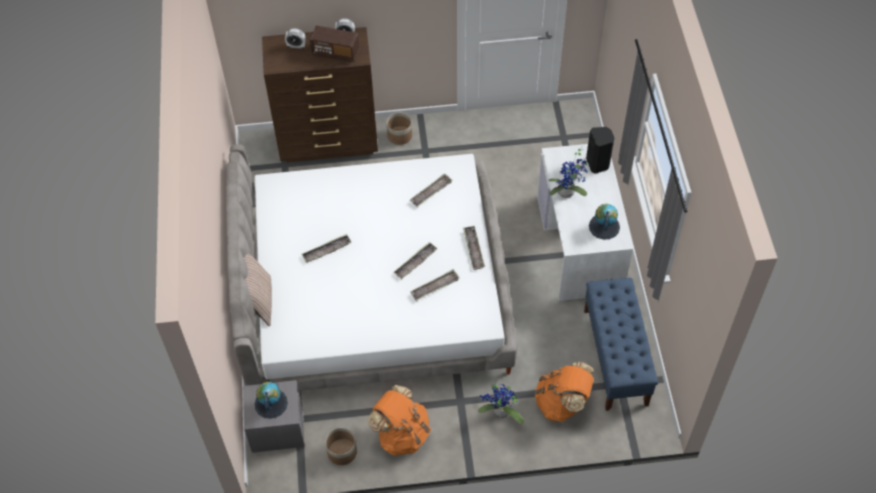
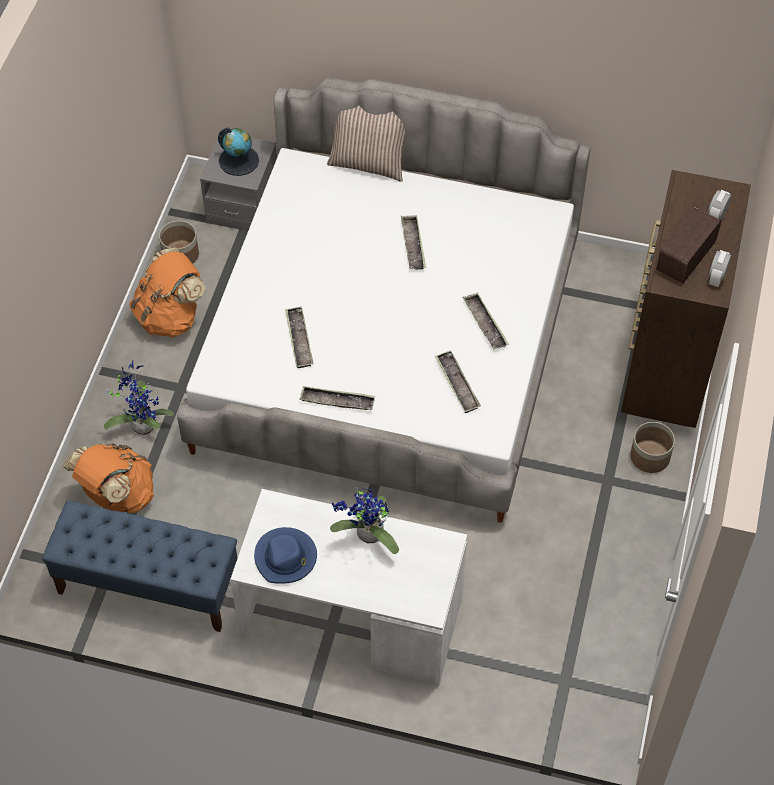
camera: 110 degrees right, 0 degrees up
tray [393,242,438,279] -> tray moved to [463,292,509,349]
black speaker [586,127,614,174] -> none
globe [589,204,620,240] -> blue hat [254,527,317,584]

